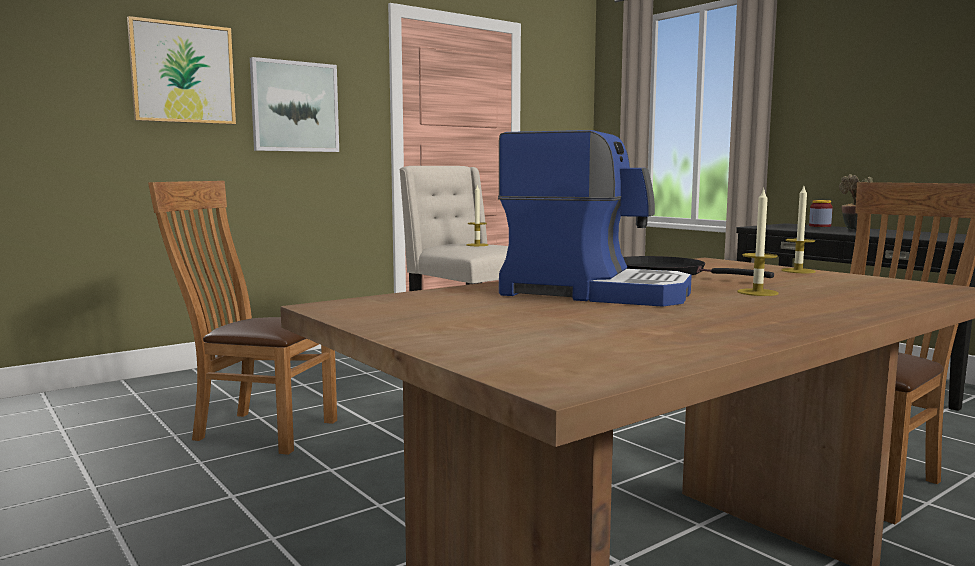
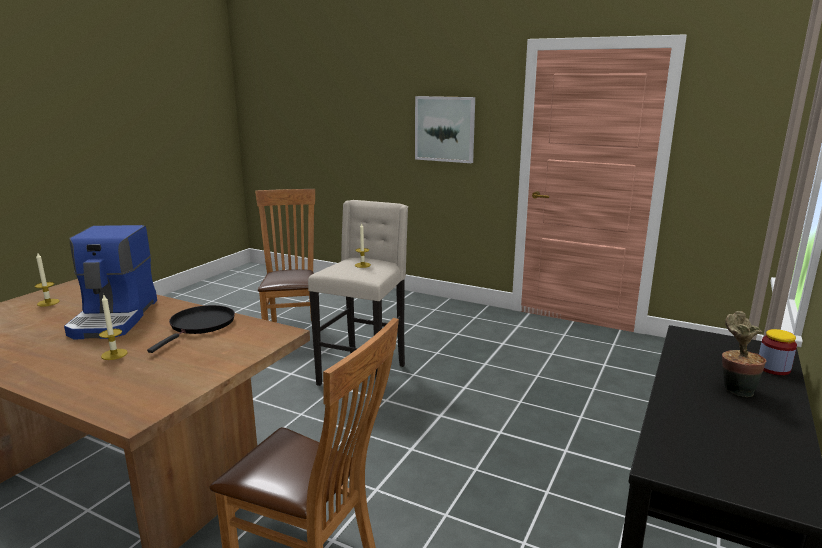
camera: 65 degrees right, 10 degrees up
picture [127,16,236,124] -> none
candle [781,186,816,273] -> candle moved to [35,253,60,307]

